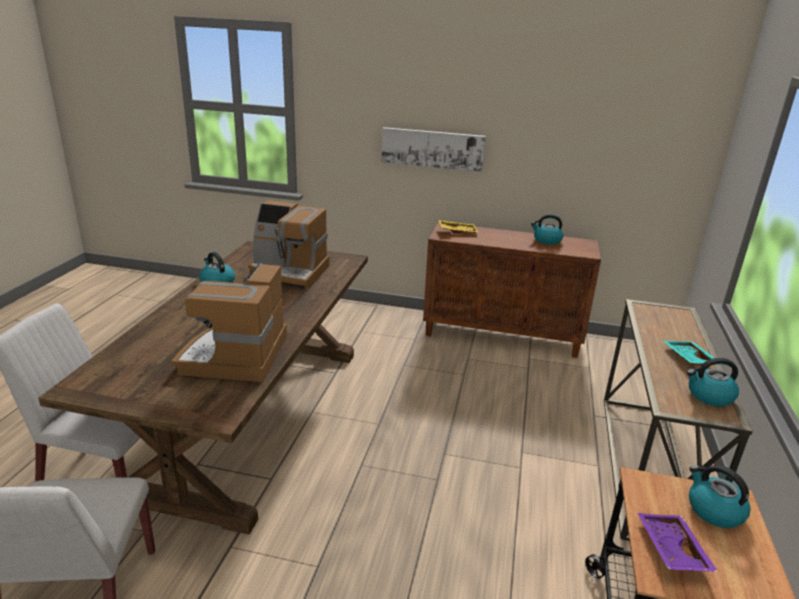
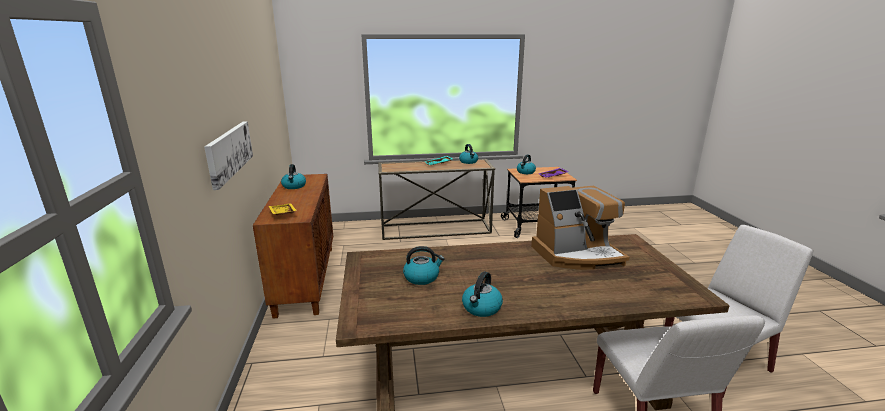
camera: 110 degrees left, 5 degrees down
coffee machine [248,200,329,291] -> kettle [403,246,444,285]

